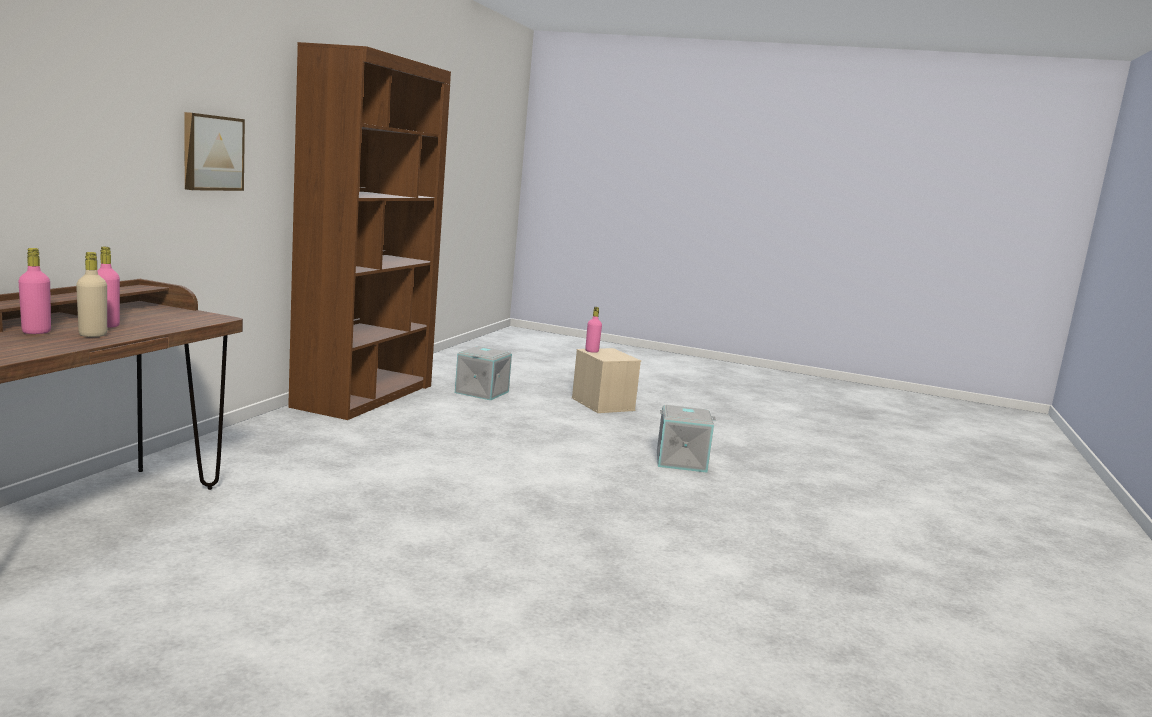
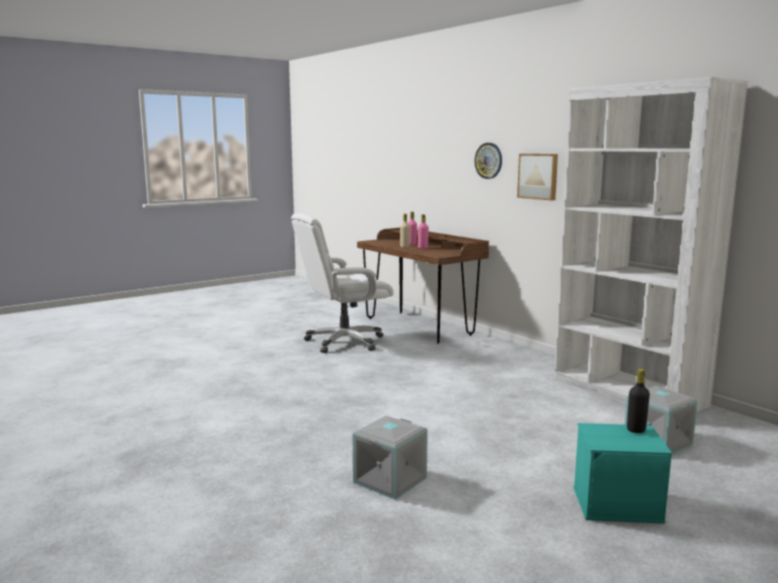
camera: 125 degrees right, 0 degrees up
brown bookcase [288,42,451,420] -> white bookcase [554,77,748,412]
beige storage box [572,348,641,413] -> turquoise storage box [573,423,672,524]
pink bottle [585,307,602,353] -> black bottle [627,369,650,433]
none -> white office chair [291,213,394,353]
none -> wall clock [474,143,502,179]

